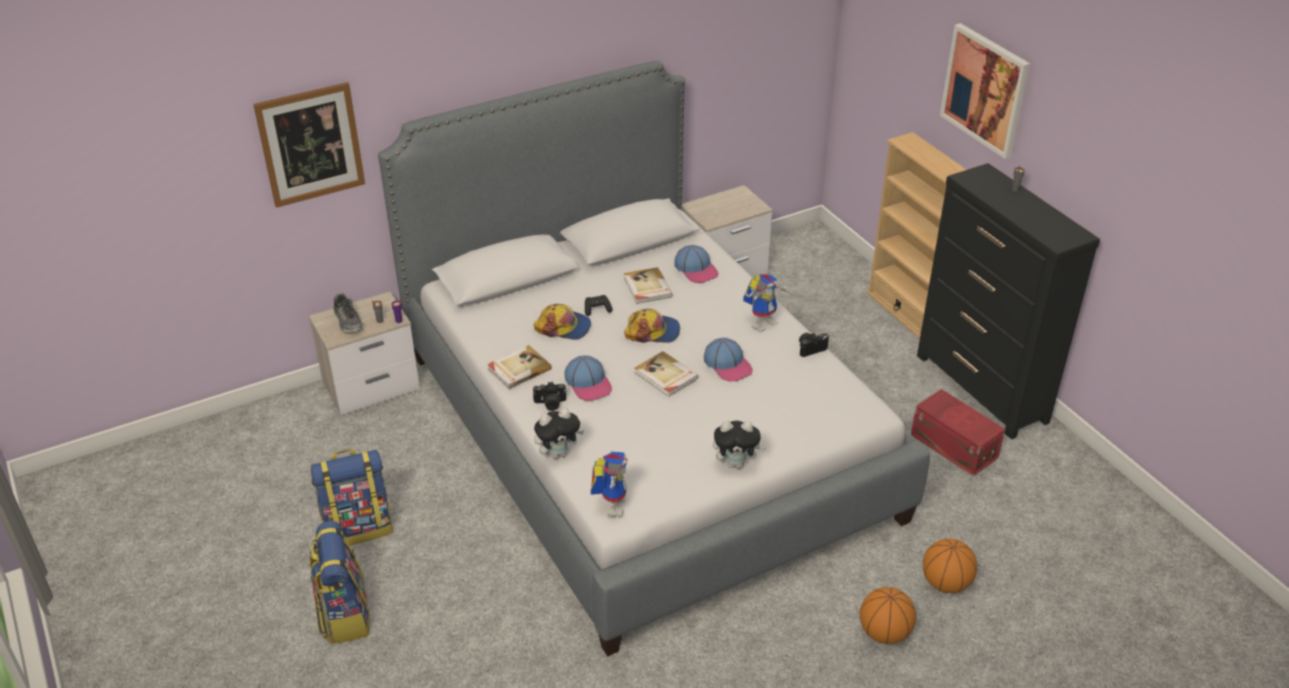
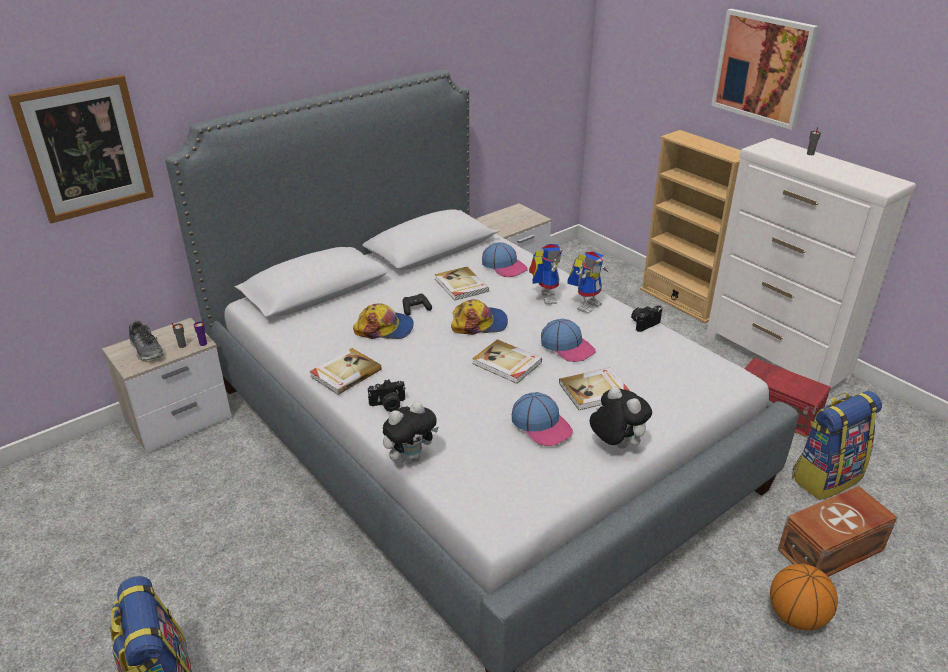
camera: 10 degrees left, 5 degrees down
backpack [311,449,393,545] -> backpack moved to [792,390,882,500]
cap [565,355,612,401] -> cap moved to [512,392,573,446]
toy robot [591,451,628,517] -> toy robot moved to [529,244,563,304]
plush toy [713,421,766,468] -> plush toy turned 120 degrees counterclockwise [589,387,652,449]
black dresser [917,163,1100,439] -> white dresser [706,138,916,389]
basketball [923,539,977,593] -> brown storage box [778,486,898,577]
none -> book [559,367,630,410]

